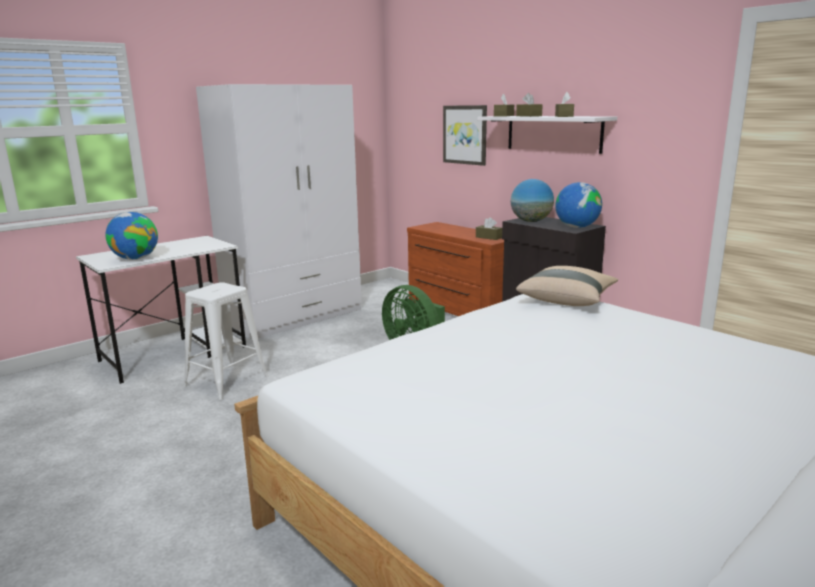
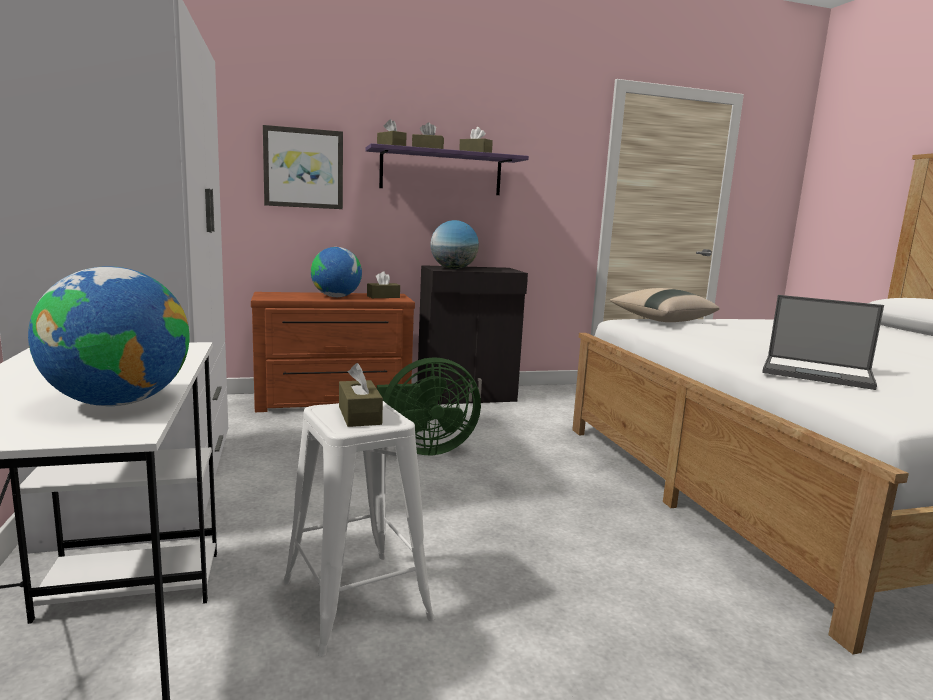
camera: 65 degrees left, 5 degrees down
white shelf [477,116,617,154] -> purple shelf [365,143,529,195]
globe [555,182,602,228] -> globe moved to [311,247,362,297]
none -> brown tissue box [339,363,383,427]
none -> laptop [762,295,884,390]

